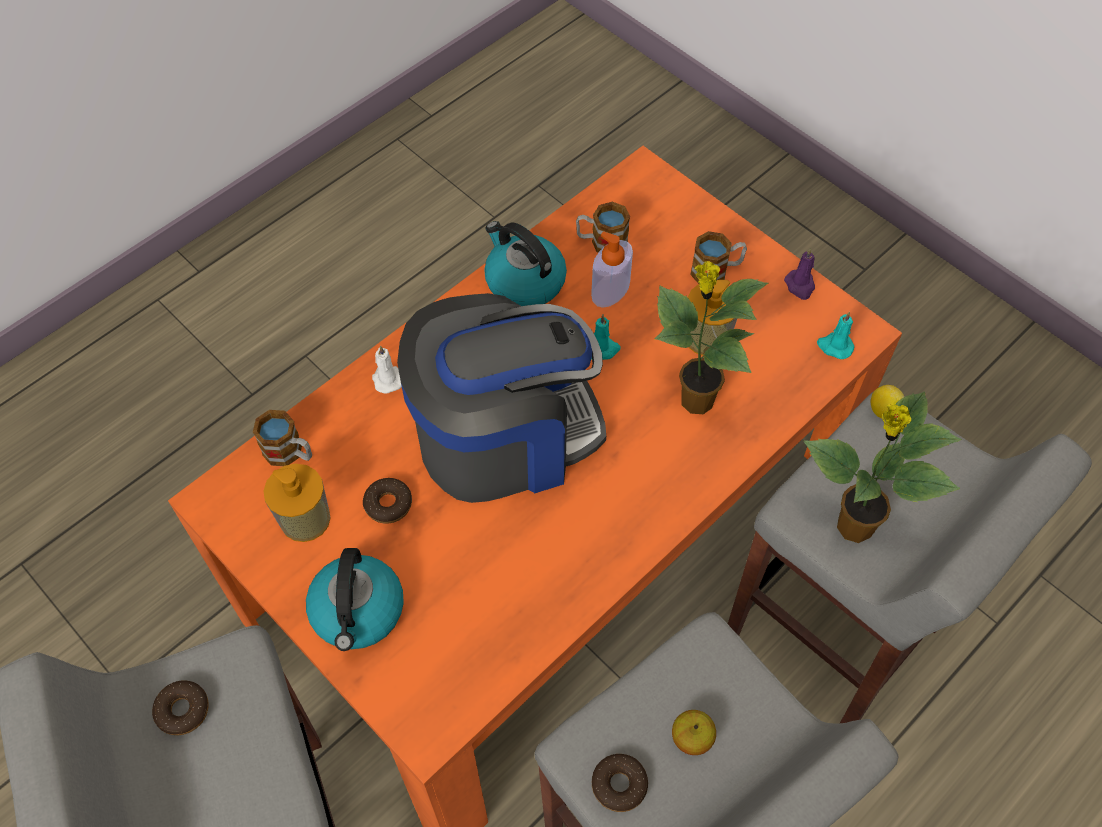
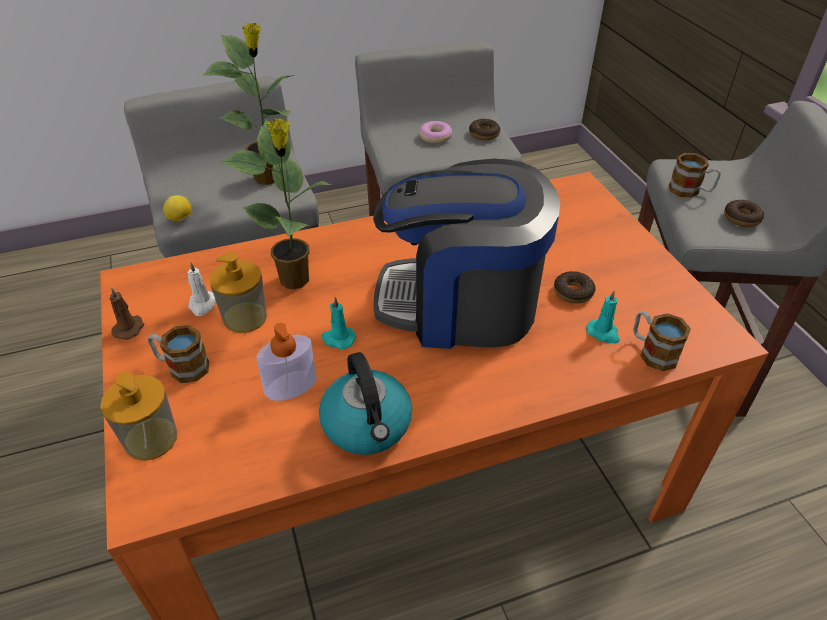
camera: 155 degrees left, 15 degrees down
soap dispenser [264,464,331,542] -> soap dispenser moved to [100,372,177,461]
kettle [306,548,404,651] -> none
white candle [372,345,402,394] -> white candle moved to [187,262,216,316]
mug [576,202,630,253] -> mug moved to [669,153,721,198]
apple [672,710,716,755] -> donut [419,121,452,144]
purple candle [784,248,815,300] -> brown candle [110,287,144,340]
turquoise candle [817,312,854,359] -> turquoise candle moved to [586,291,620,343]

